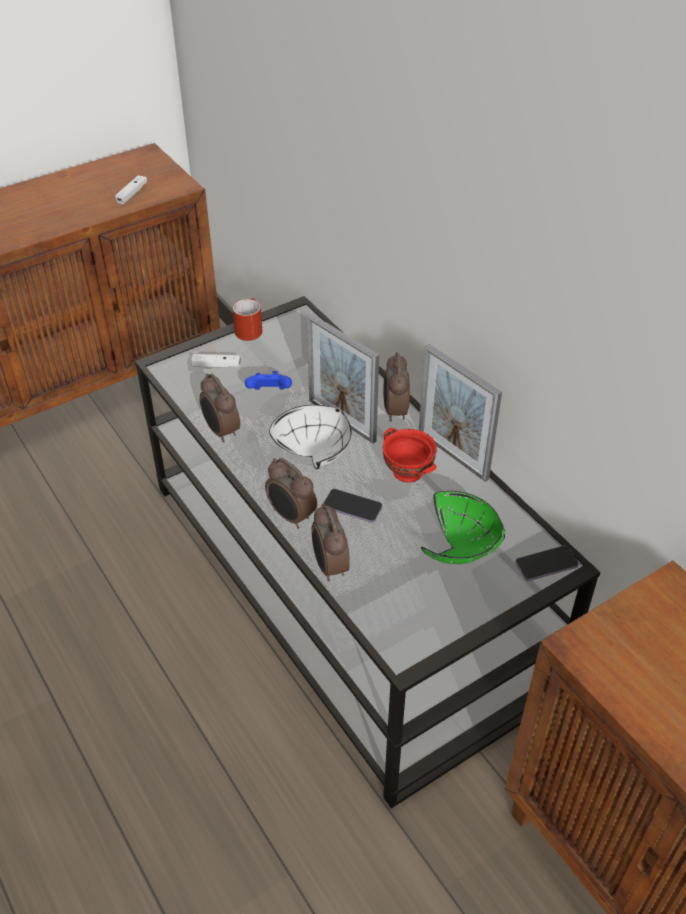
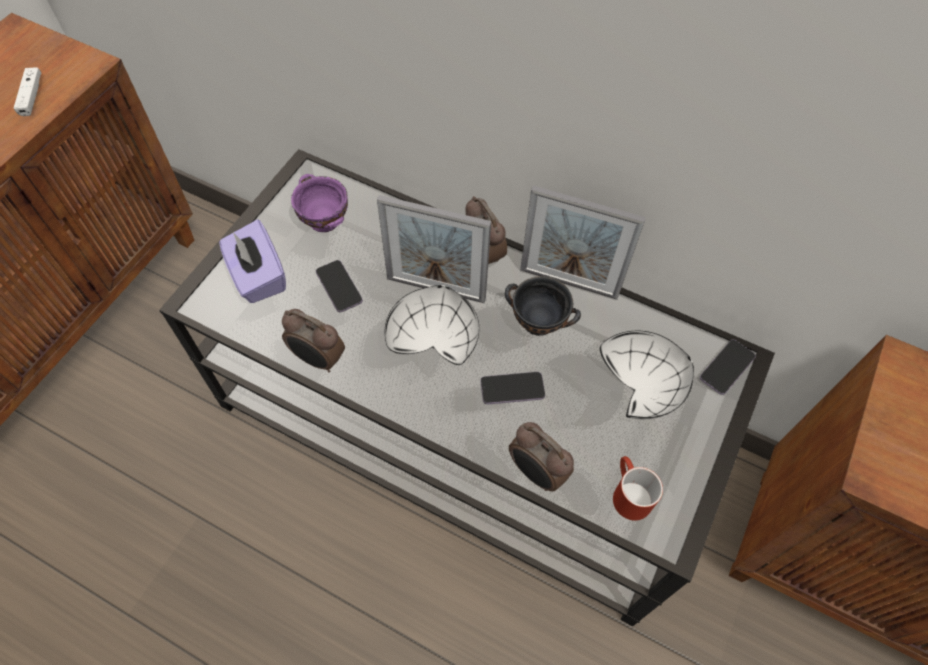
camera: 30 degrees left, 15 degrees up
white game controller [191,354,241,368] -> purple tissue box [219,220,286,303]
red mug [233,298,262,341] -> red mug moved to [613,456,663,520]
blue game controller [245,371,292,390] -> phone [316,260,363,312]
alarm clock [265,458,317,529] -> none
red bowl [383,428,437,482] -> black bowl [505,276,581,336]
green bowl [421,491,506,564] -> white bowl [600,331,694,419]
none -> purple bowl [291,174,348,232]

